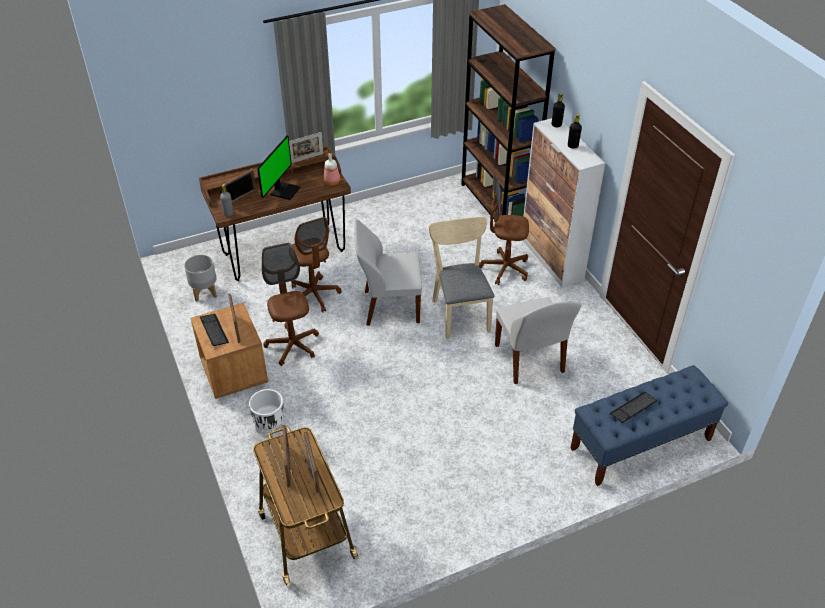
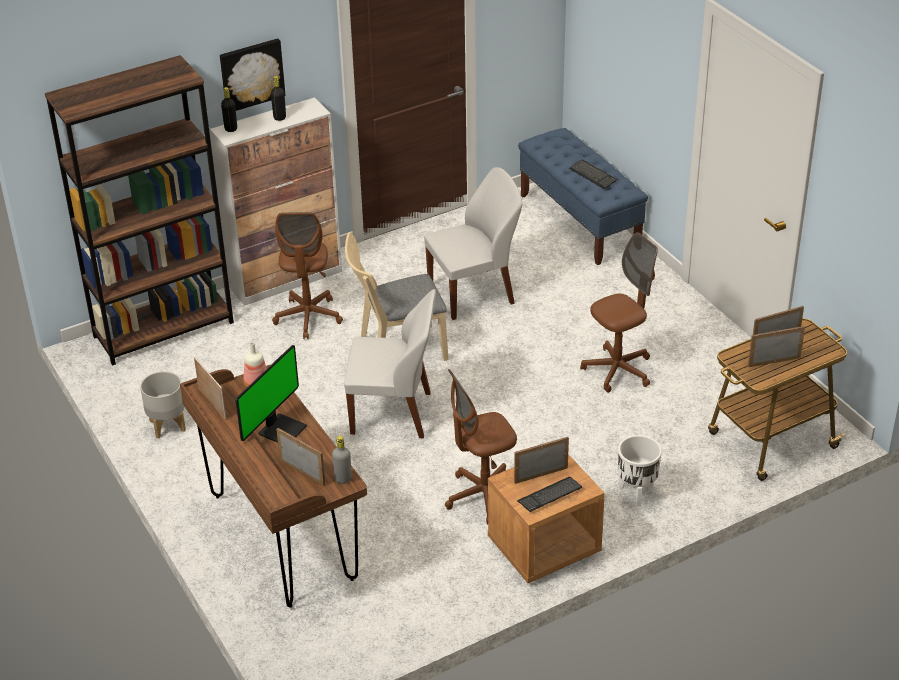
camera: 95 degrees left, 5 degrees down
grey planter [184,254,217,301] -> grey planter moved to [140,371,186,439]
monitor [257,136,300,200] -> monitor turned 105 degrees clockwise [236,345,307,443]
brown office chair [291,217,341,313] -> brown office chair moved to [580,232,658,393]
white chair [354,219,422,326] -> white chair turned 75 degrees counterclockwise [344,289,436,438]
none -> picture [220,39,286,111]

